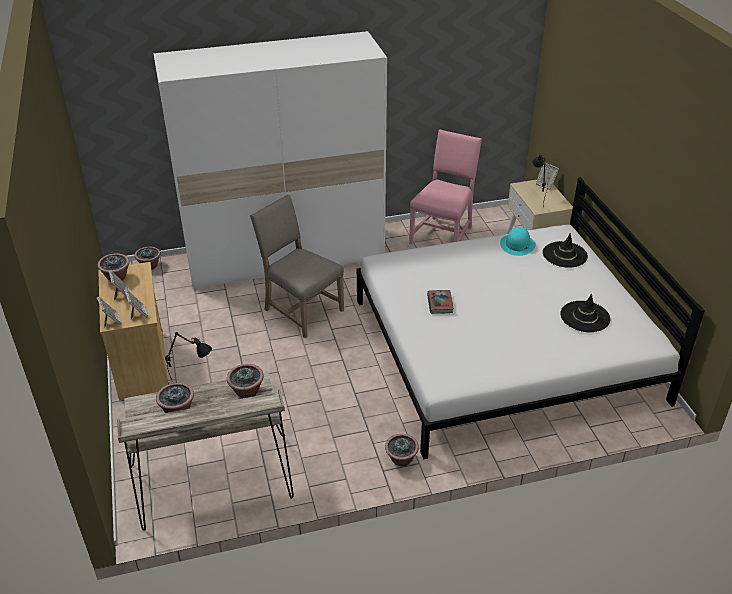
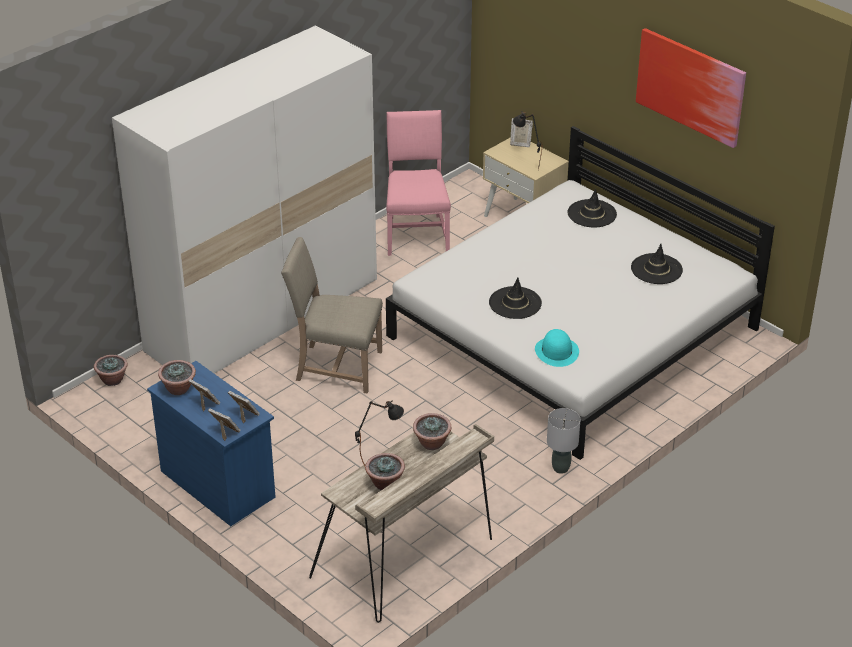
camera: 30 degrees left, 0 degrees up
beige dresser [98,262,169,401] -> blue dresser [147,361,275,526]
potted plant [385,434,419,467] -> grey table lamp [547,408,581,474]
book [427,290,454,314] -> black hat [489,277,542,319]
turquoise hat [500,227,536,256] -> turquoise hat moved to [535,329,579,367]
none -> picture [636,28,746,148]

